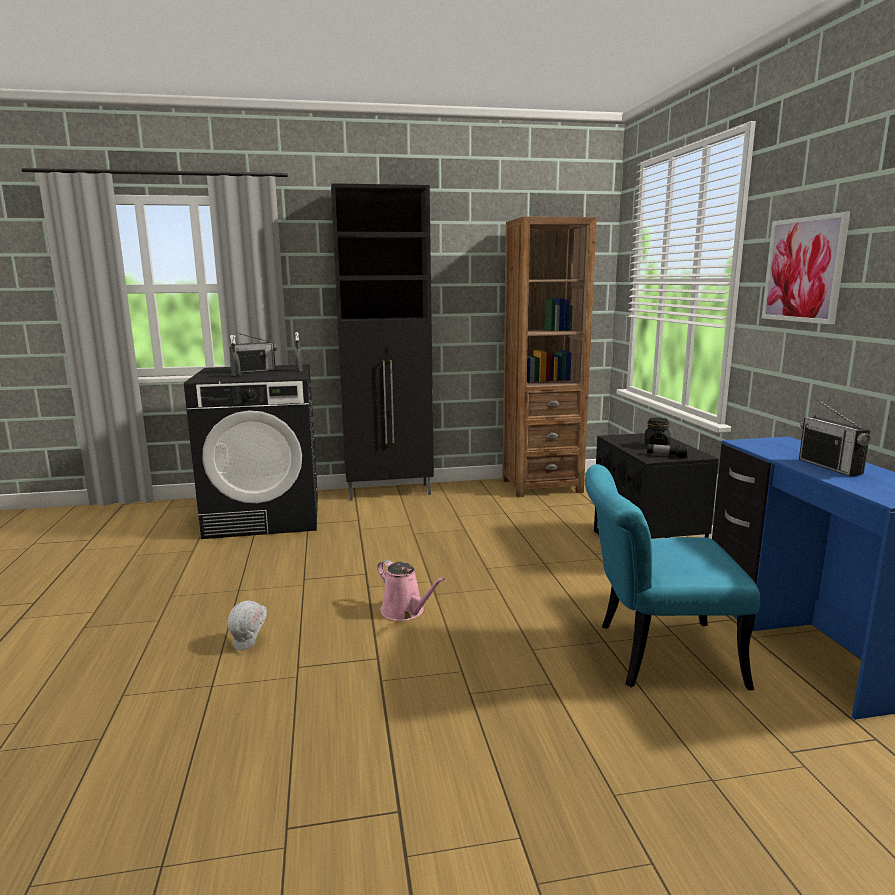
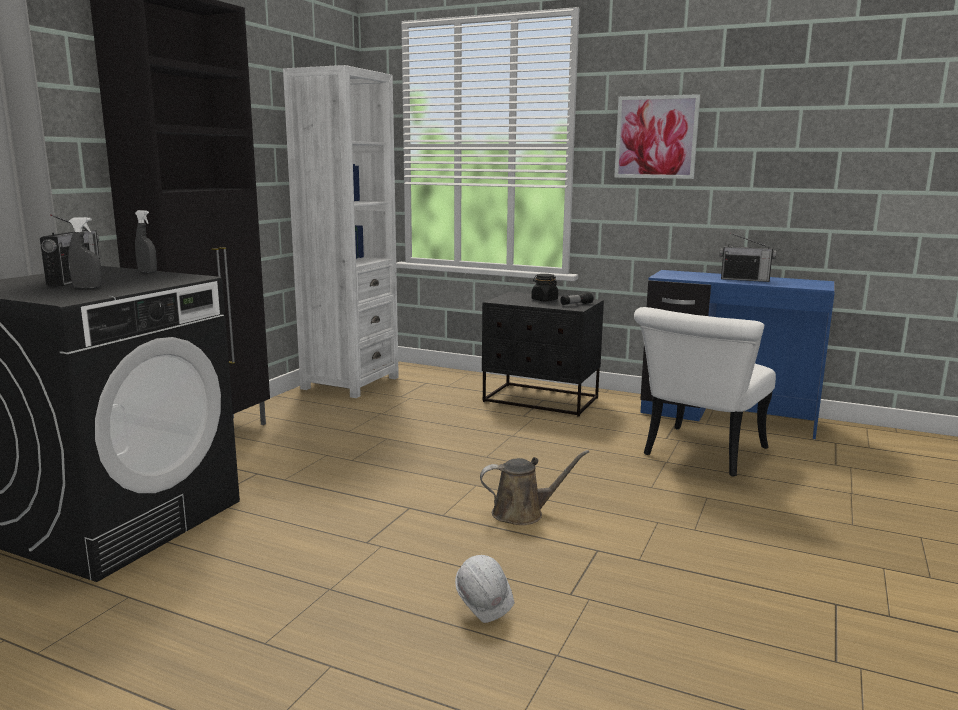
camera: 55 degrees left, 0 degrees up
pink watering can [377,559,445,621] -> brown watering can [480,450,589,525]
brown bookcase [502,216,597,497] -> white bookcase [283,65,399,398]
turquoise chair [585,464,760,690] -> white chair [634,307,776,476]

